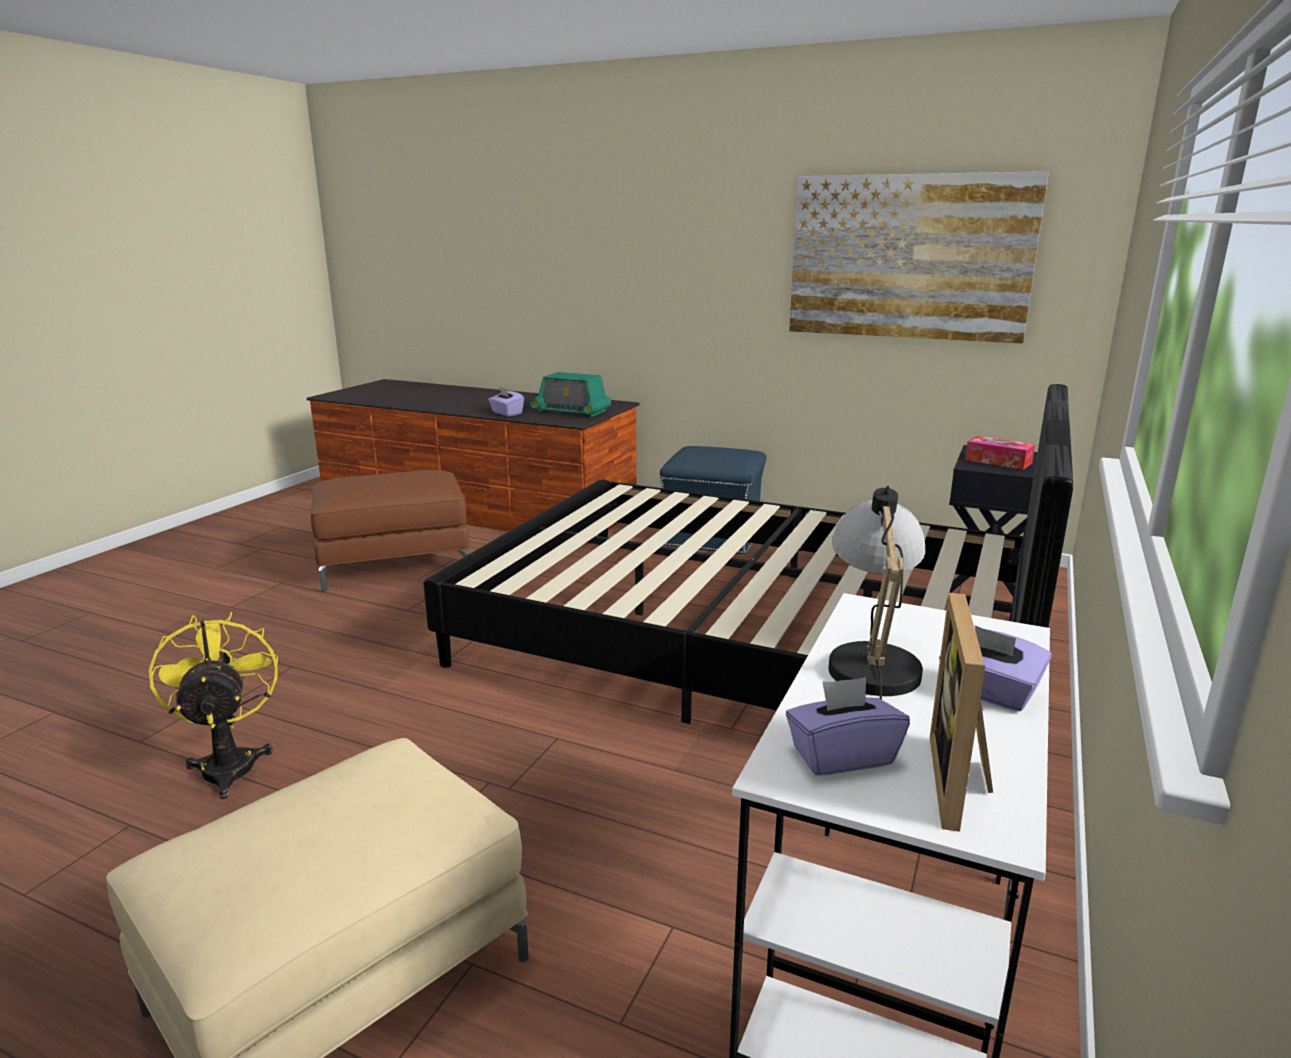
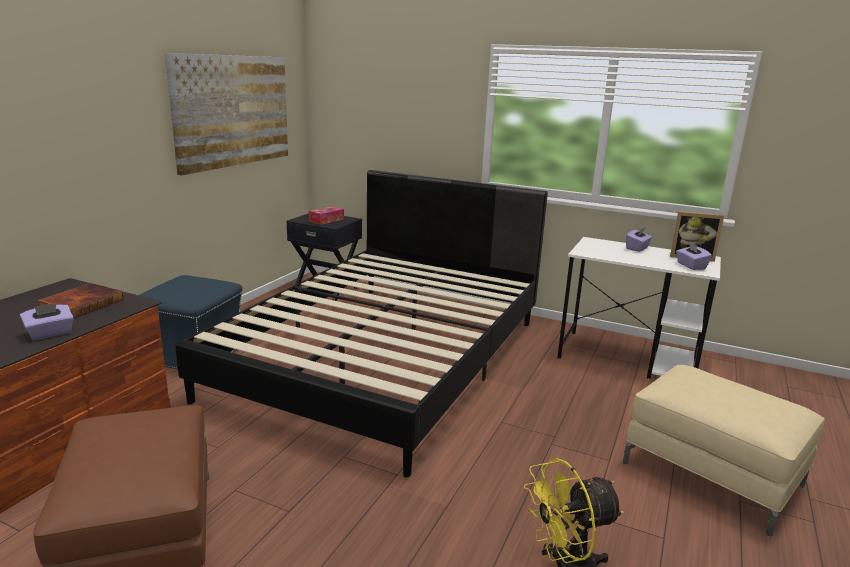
camera: 90 degrees left, 0 degrees up
radio [530,372,611,417] -> book [37,283,124,318]
table lamp [829,486,925,700] -> none

